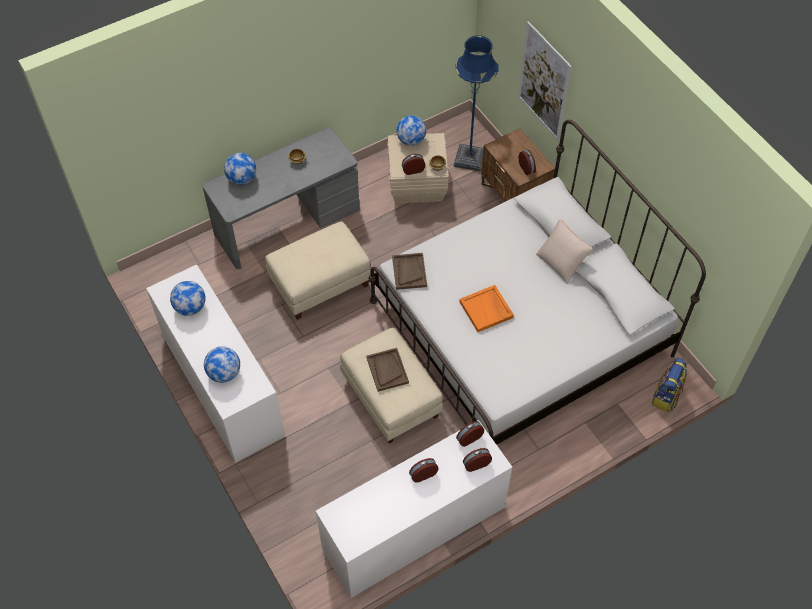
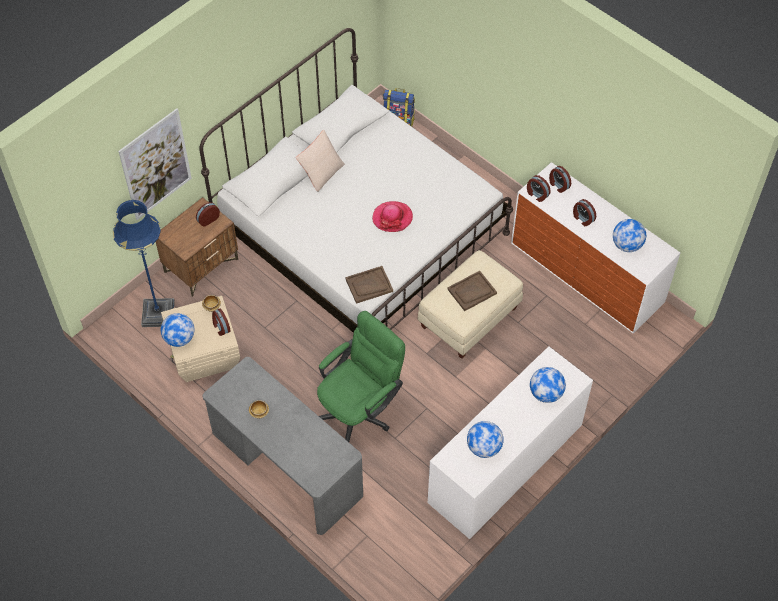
camera: 105 degrees left, 0 degrees up
globe [224,153,256,185] -> globe moved to [613,219,646,252]
beige ottoman [265,221,371,320] -> green office chair [317,311,405,442]
orange tray [459,285,514,332] -> hat [372,201,413,232]

